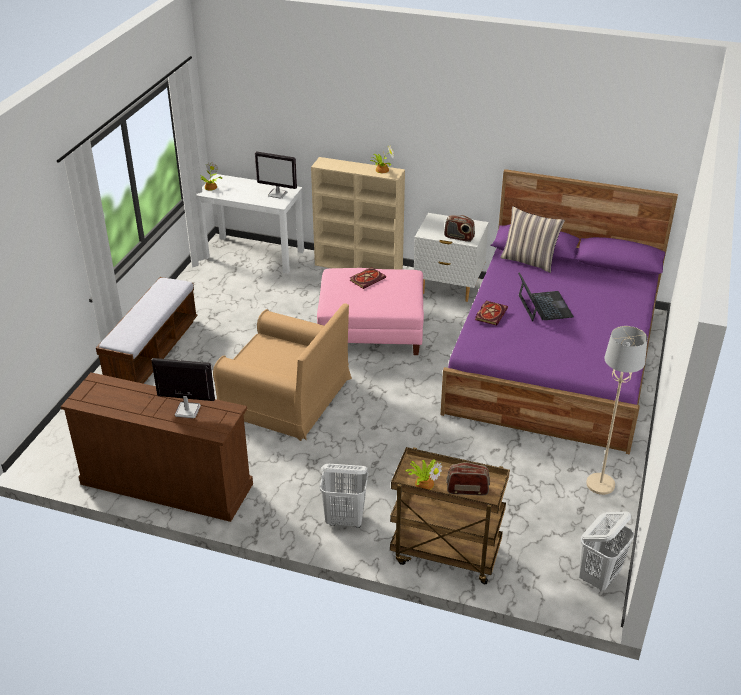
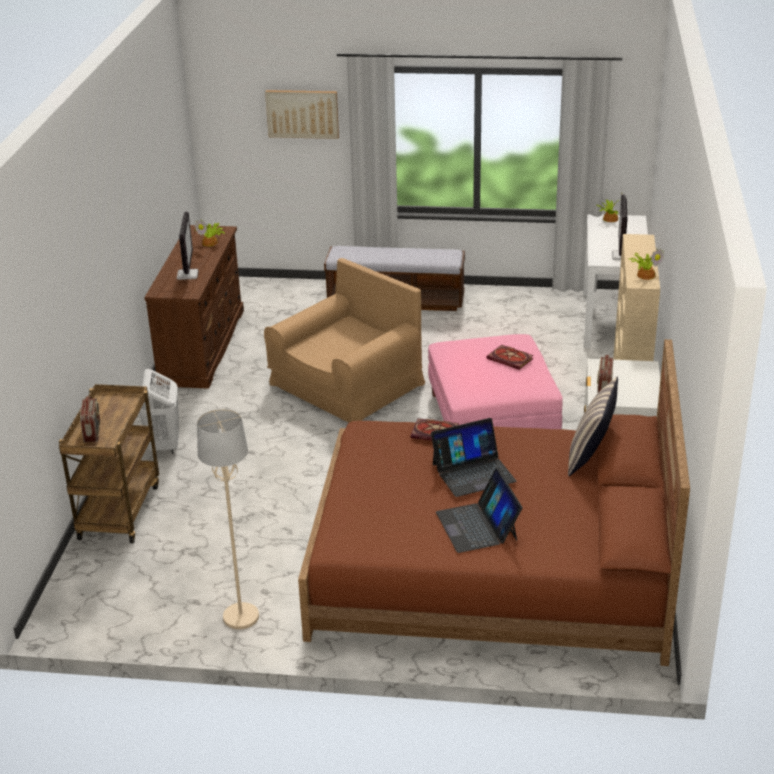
camera: 80 degrees right, 5 degrees down
brown armchair [213,304,352,441] -> brown armchair turned 150 degrees counterclockwise [264,258,425,423]
potted plant [406,459,442,490] -> potted plant moved to [195,219,225,246]
purple bed [440,169,678,454] -> brown bed [298,339,690,666]
white laundry basket [579,511,634,591] -> none
none -> picture [265,90,339,139]
none -> laptop [436,468,522,553]

